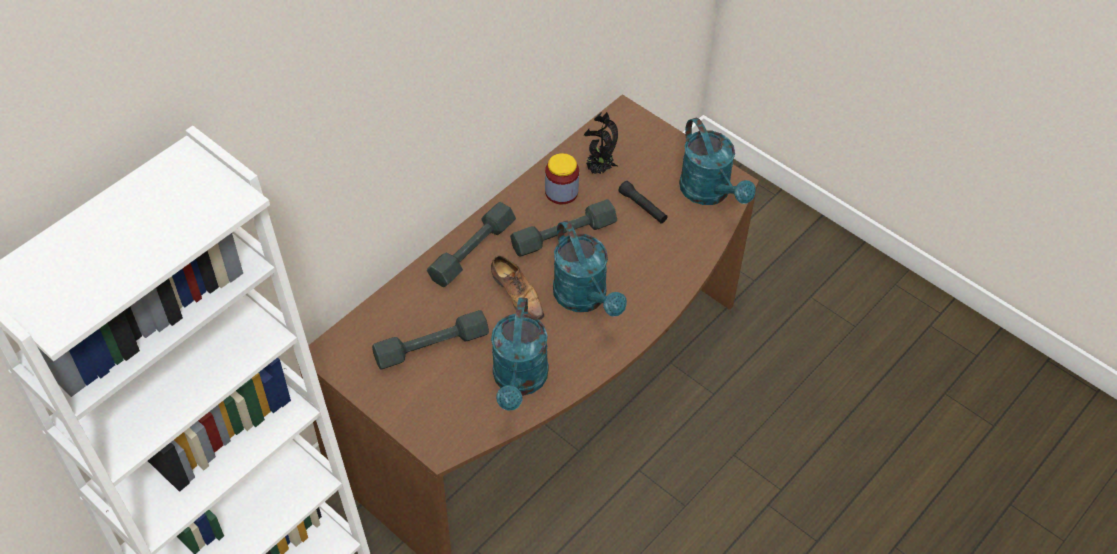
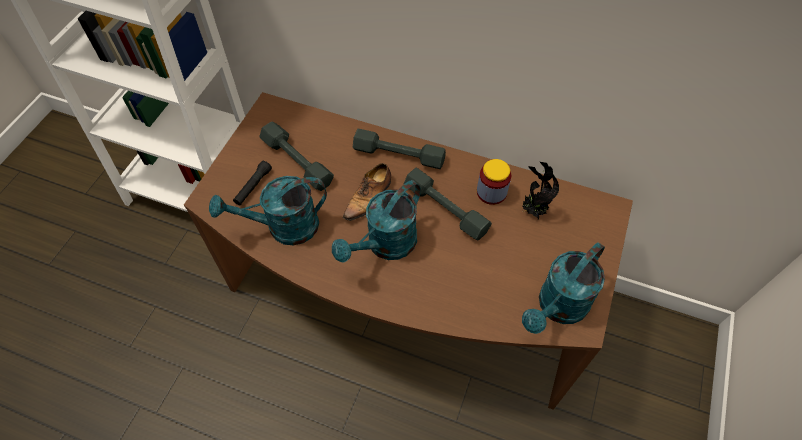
camera: 70 degrees right, 5 degrees up
black flashlight [618,181,667,224] -> black flashlight moved to [233,161,272,205]

